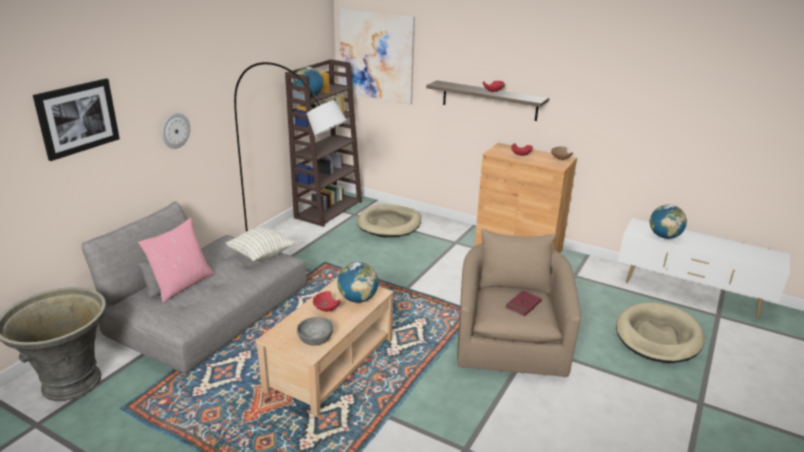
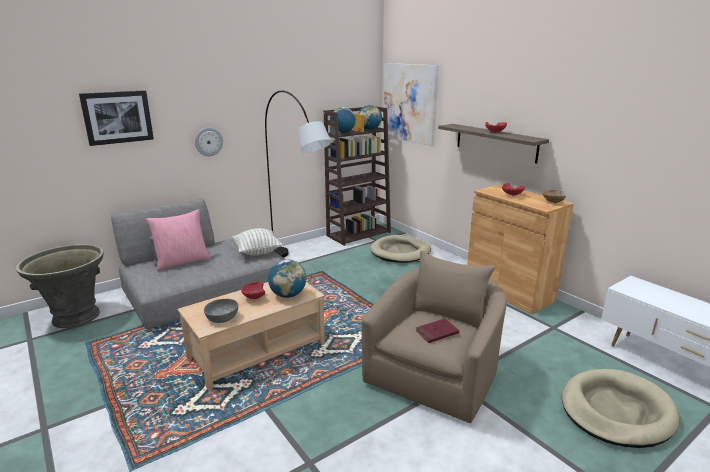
camera: 25 degrees right, 5 degrees down
globe [650,205,687,239] -> globe moved to [358,105,382,130]

